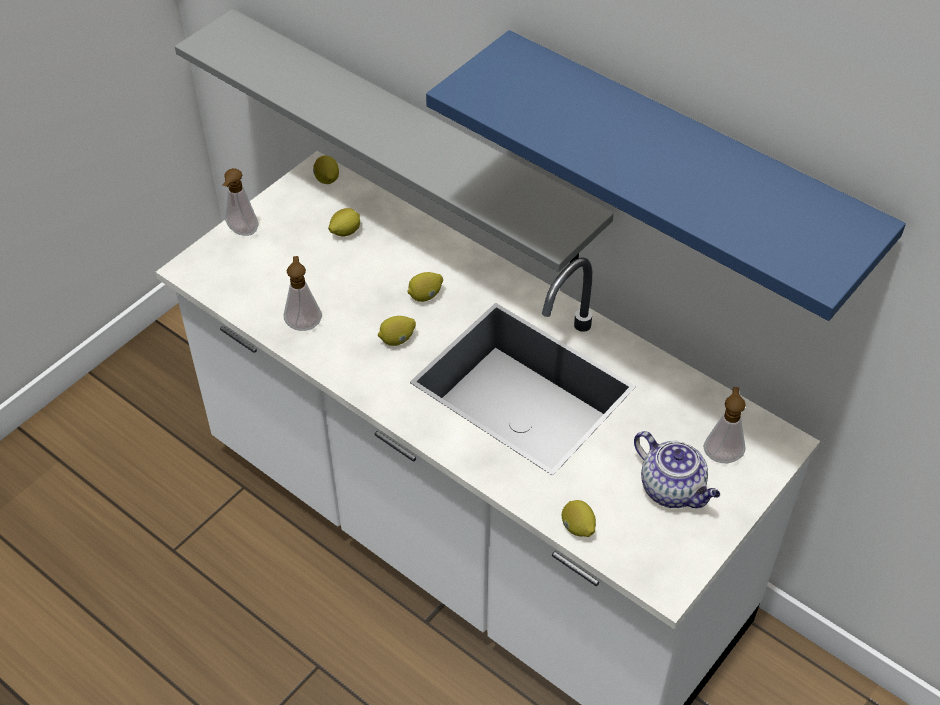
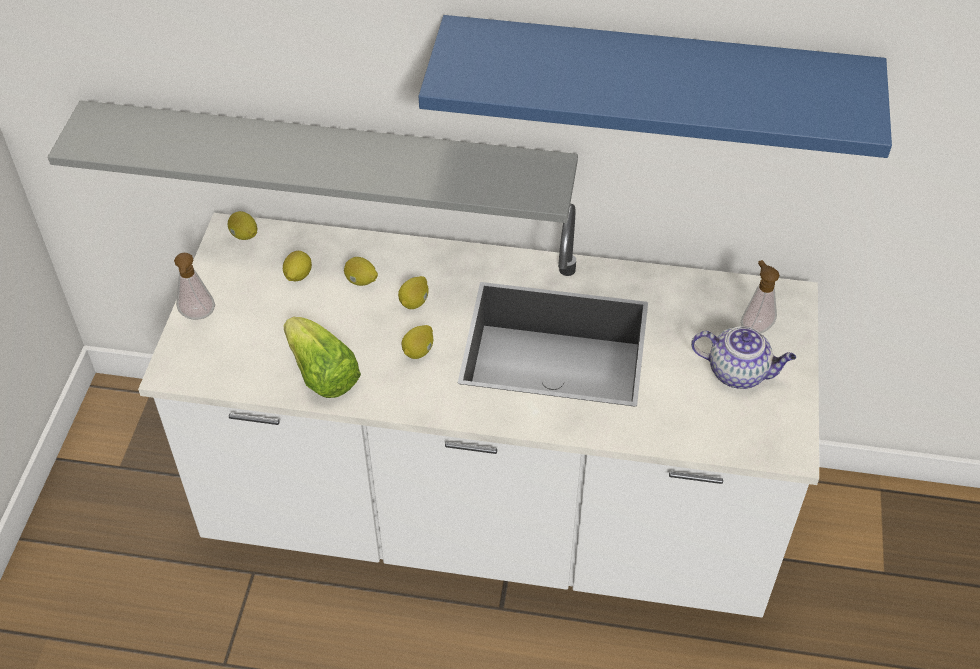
camera: 30 degrees left, 0 degrees up
soap dispenser [284,256,322,331] -> lettuce [283,317,361,398]
lemon [562,500,596,537] -> lemon moved to [344,257,378,286]

